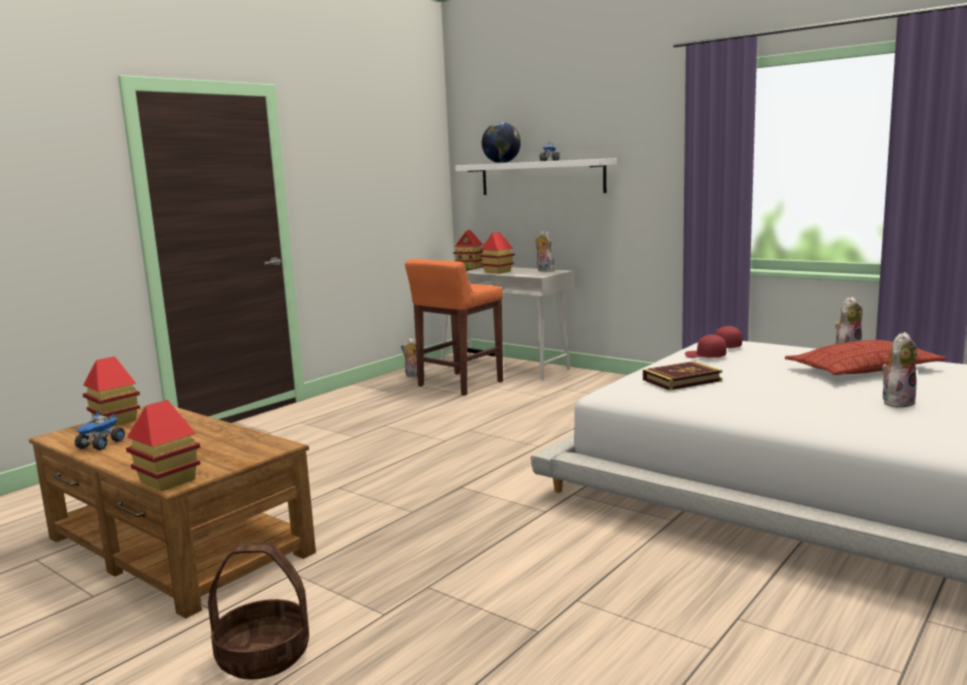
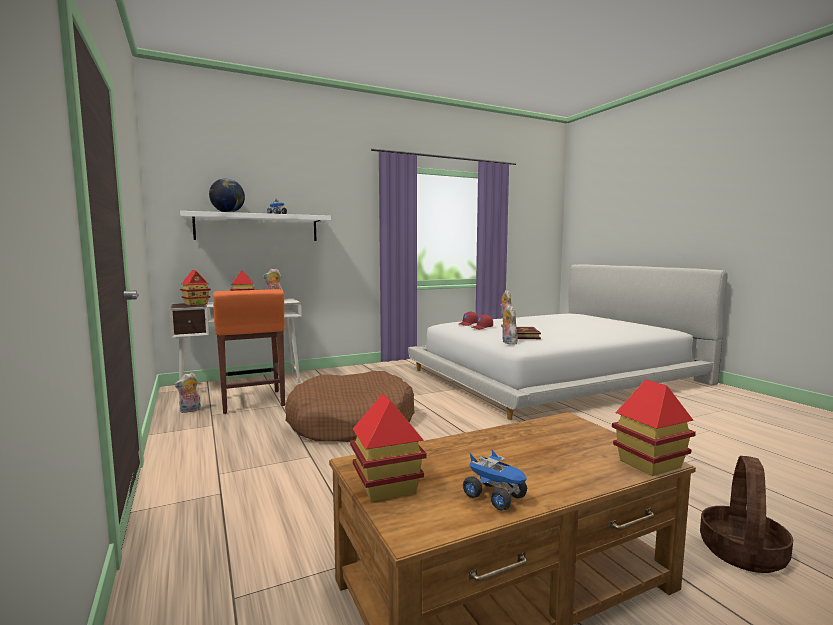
camera: 65 degrees left, 5 degrees down
pillow [785,340,947,375] -> none
plush toy [882,332,917,407] -> plush toy moved to [501,306,518,345]
none -> brown dog bed [285,371,415,442]

